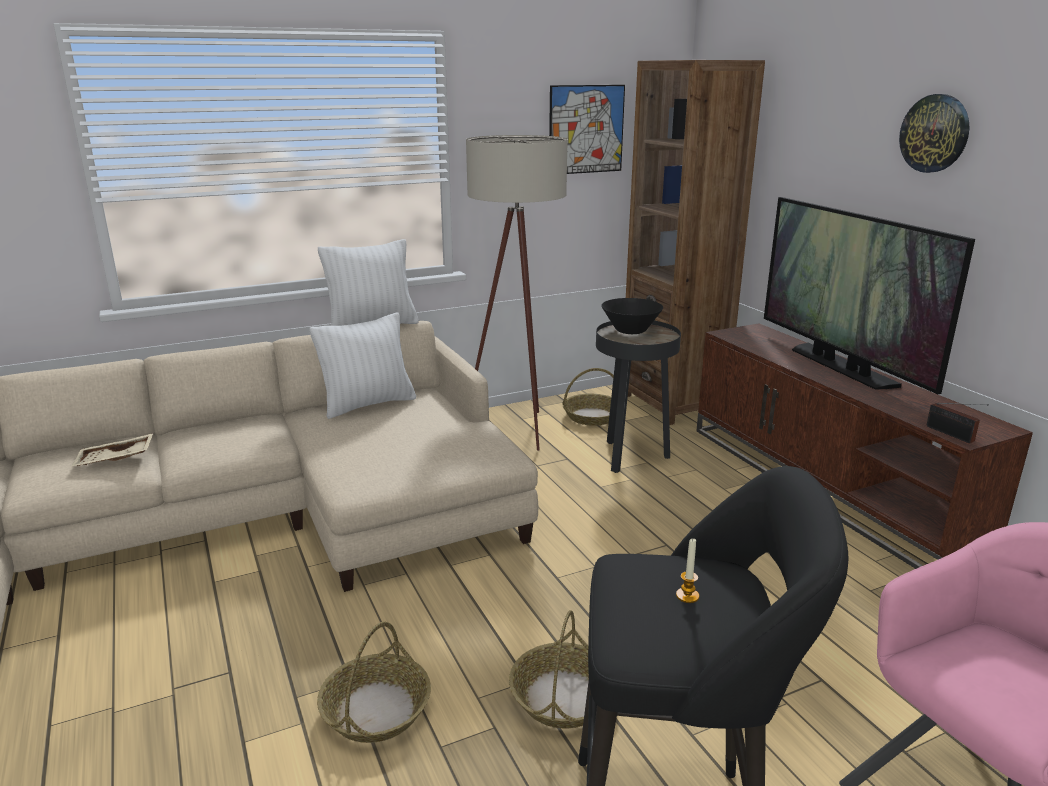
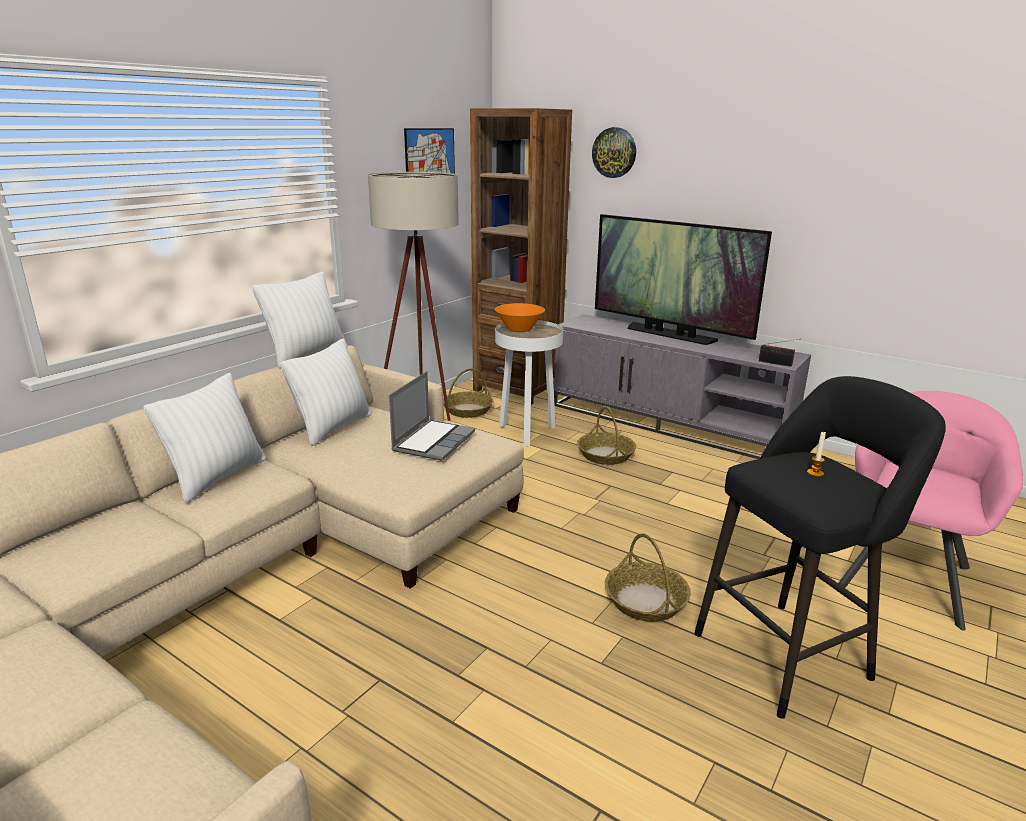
camera: 30 degrees left, 0 degrees up
beige tray [71,433,153,467] -> none
basket [317,622,431,743] -> basket moved to [577,407,636,465]
black side table [596,321,681,473] -> white side table [495,320,563,447]
black bowl [601,298,663,334] -> orange bowl [495,303,545,332]
brown tv stand [696,323,1033,569] -> grey tv stand [554,314,811,459]
wall clock [899,94,969,173] -> wall clock moved to [592,127,636,178]
none -> white pillow [143,373,266,503]
none -> laptop [389,371,475,461]

